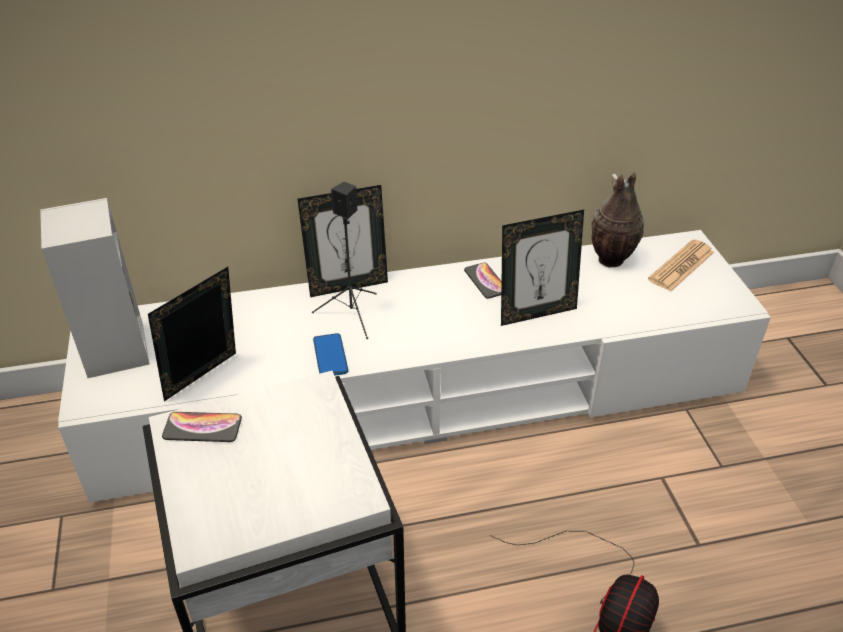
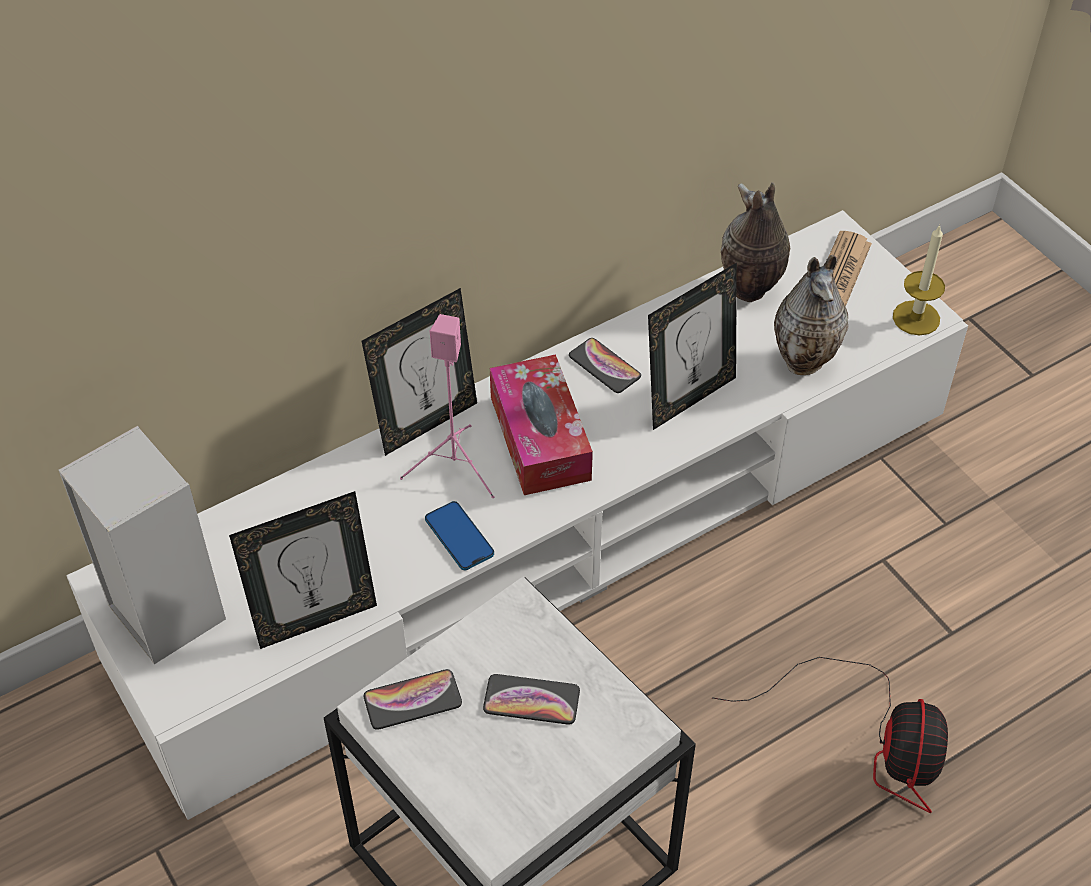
camera: 20 degrees left, 10 degrees up
picture frame [148,267,236,401] -> picture frame turned 135 degrees counterclockwise [229,491,377,649]
black speaker [312,182,377,339] -> pink speaker [400,314,494,498]
none -> phone [483,674,580,725]
none -> tissue box [490,354,593,495]
none -> vase [774,255,848,375]
none -> candle [893,225,945,336]

